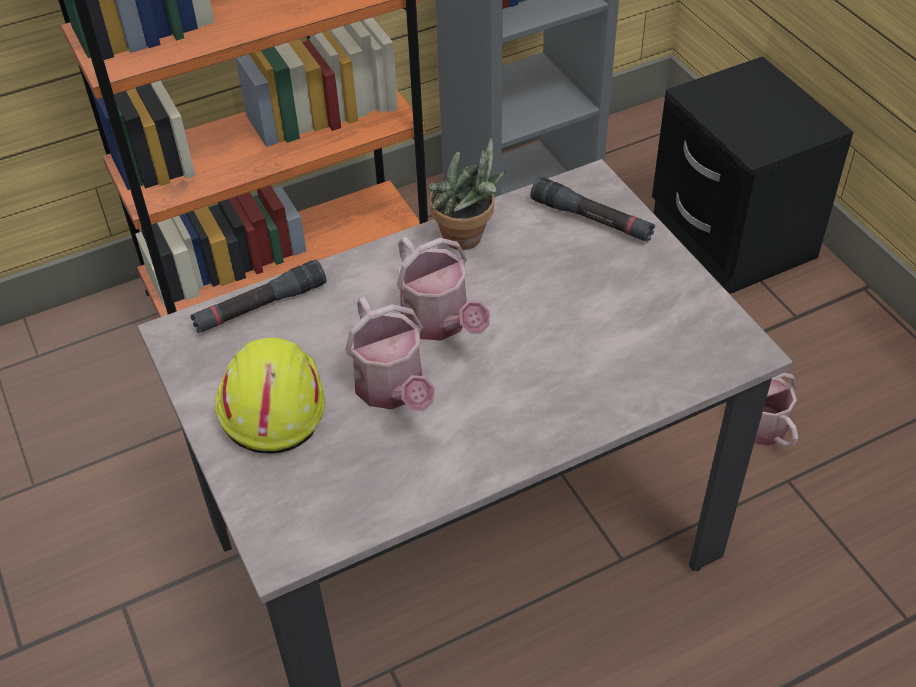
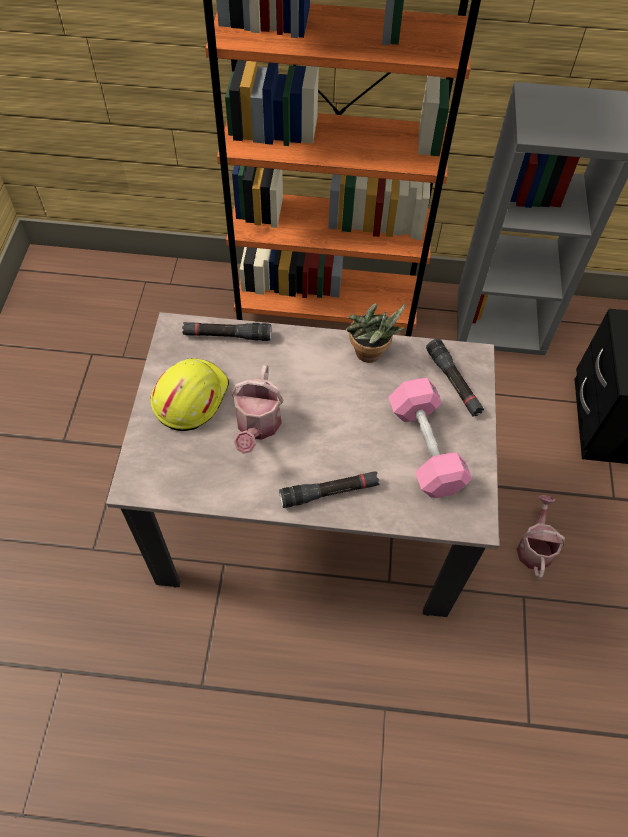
camera: 30 degrees right, 10 degrees up
watering can [397,237,490,340] -> none
none -> black flashlight [279,471,379,508]
none -> pink dumbbell [388,378,472,498]

